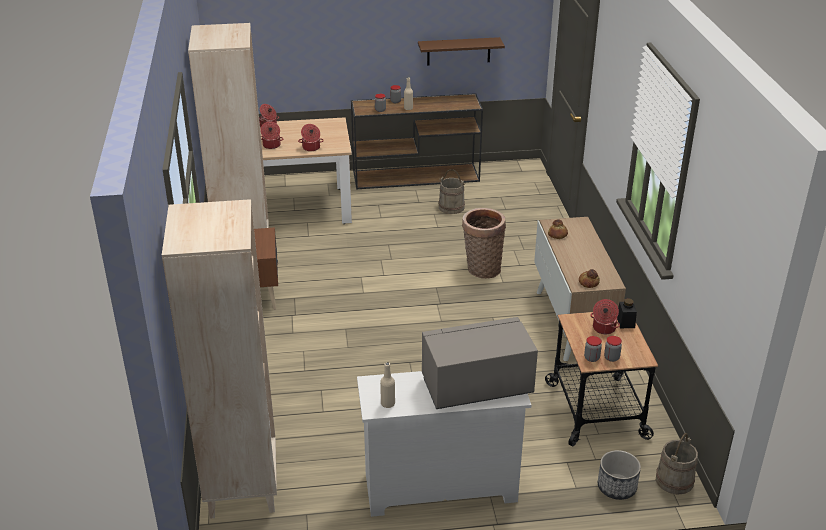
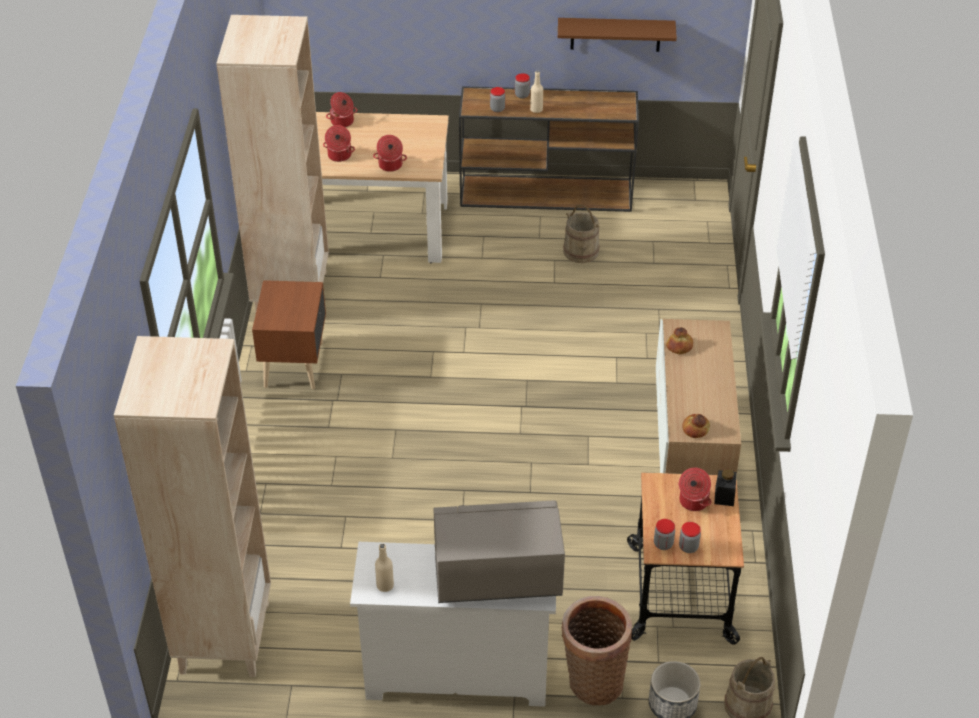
camera: 10 degrees right, 10 degrees up
basket [462,208,506,279] -> basket moved to [562,596,632,706]

